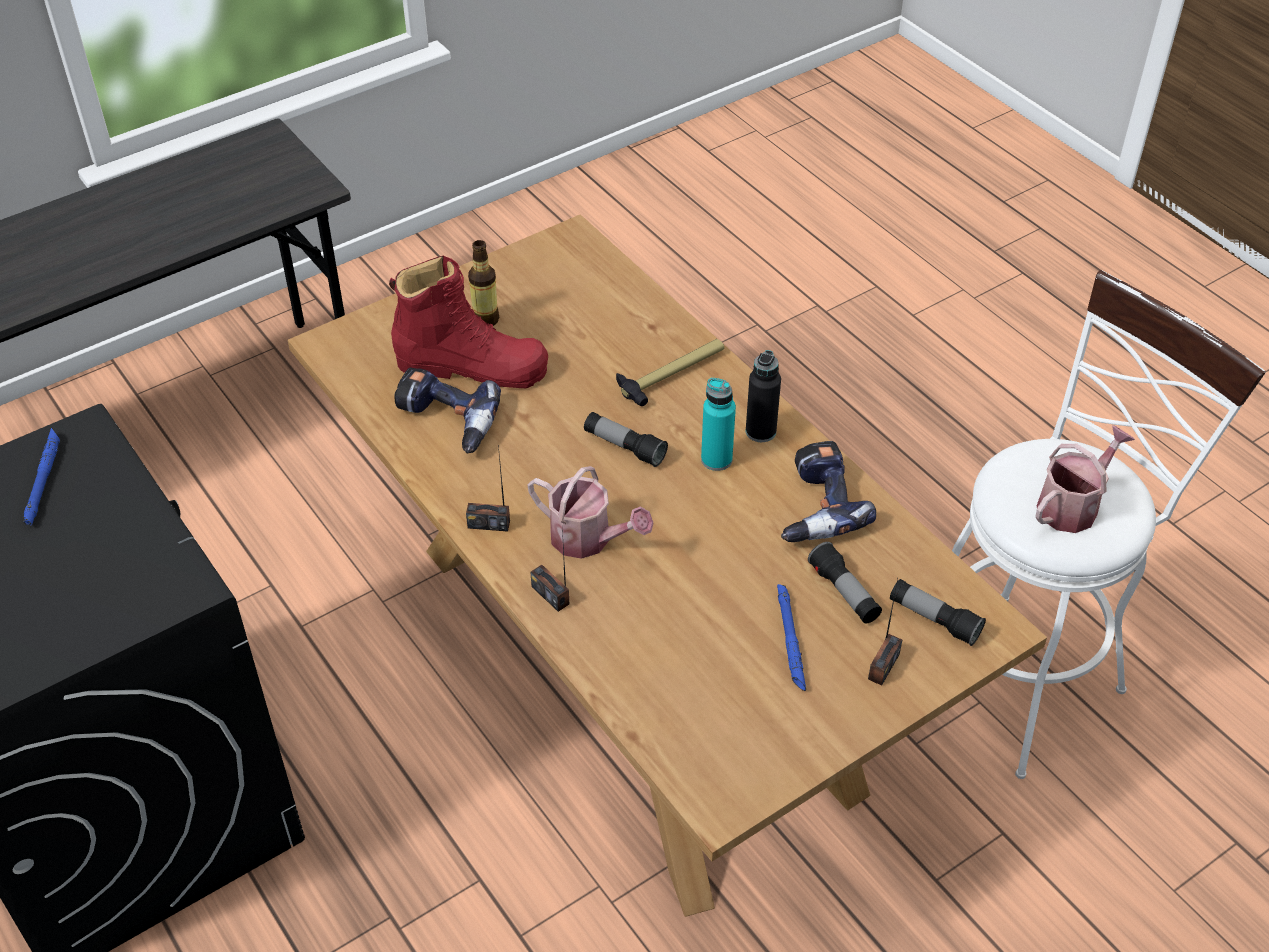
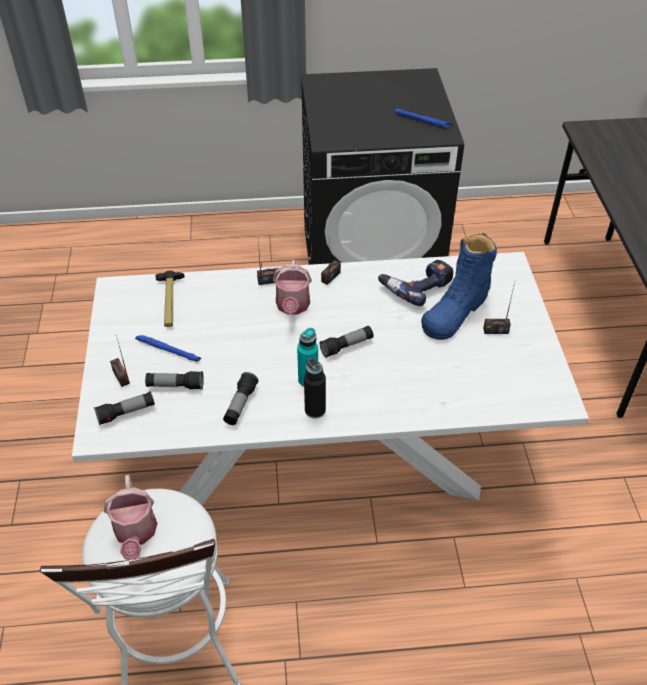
camera: 120 degrees right, 0 degrees up
brown dining table [288,215,1047,917] -> white dining table [72,252,589,505]
red boot [389,256,548,388] -> blue boot [421,233,497,340]
bottle [468,240,499,326] -> radio [483,283,515,334]
watering can [528,466,654,559] -> watering can turned 60 degrees counterclockwise [273,260,312,314]
hammer [616,339,724,406] -> hammer moved to [156,271,185,327]
power drill [781,441,876,542] -> flashlight [223,372,259,425]

